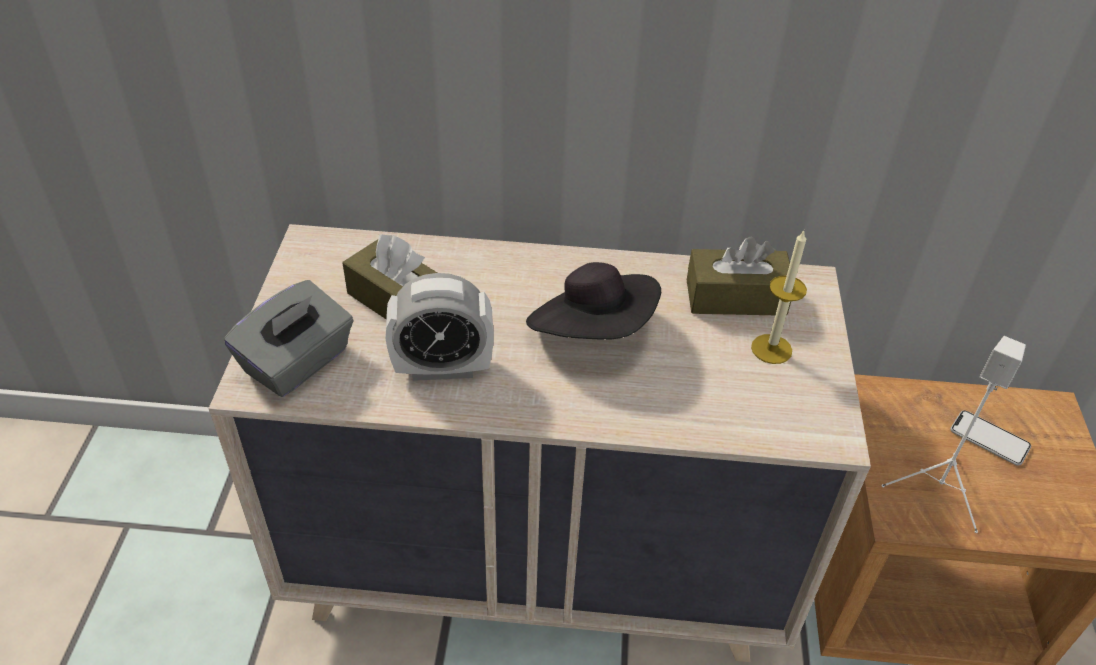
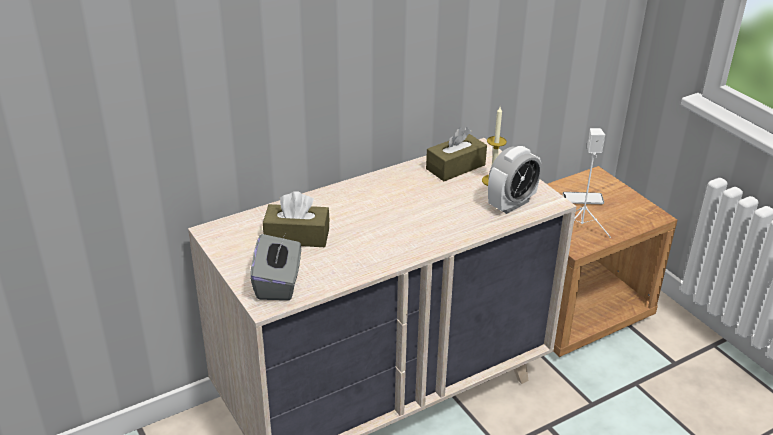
camera: 35 degrees left, 10 degrees down
alarm clock [386,273,494,381] -> alarm clock moved to [488,146,542,214]
black hat [526,262,661,340] -> none

